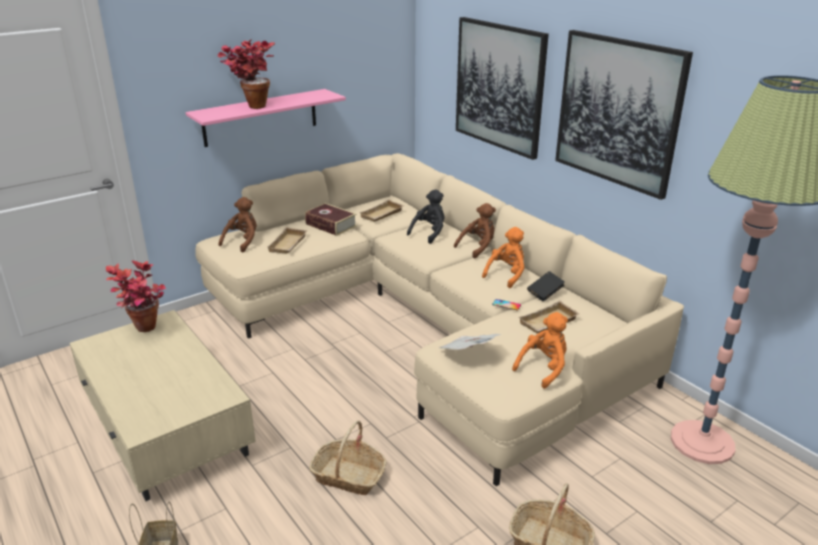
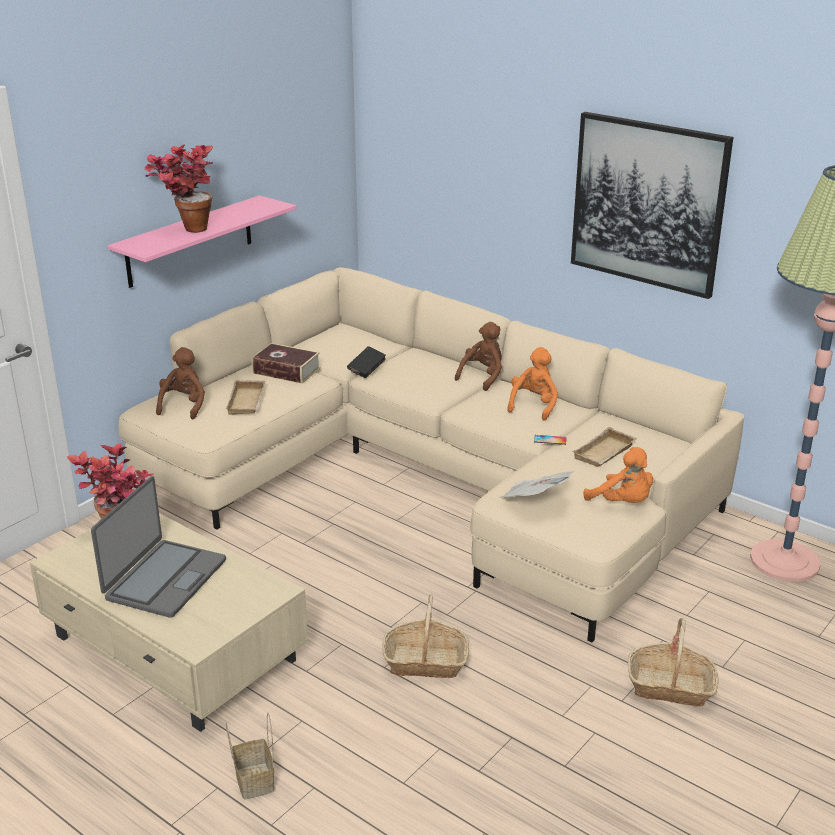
camera: 15 degrees left, 0 degrees up
beige tray [359,199,404,222] -> none
black plush toy [407,189,444,244] -> none
picture [456,17,549,160] -> none
orange plush toy [512,312,568,389] -> orange plush toy turned 105 degrees clockwise [583,447,653,503]
black book [527,271,565,301] -> black book moved to [347,346,386,378]
none -> laptop [91,476,226,618]

